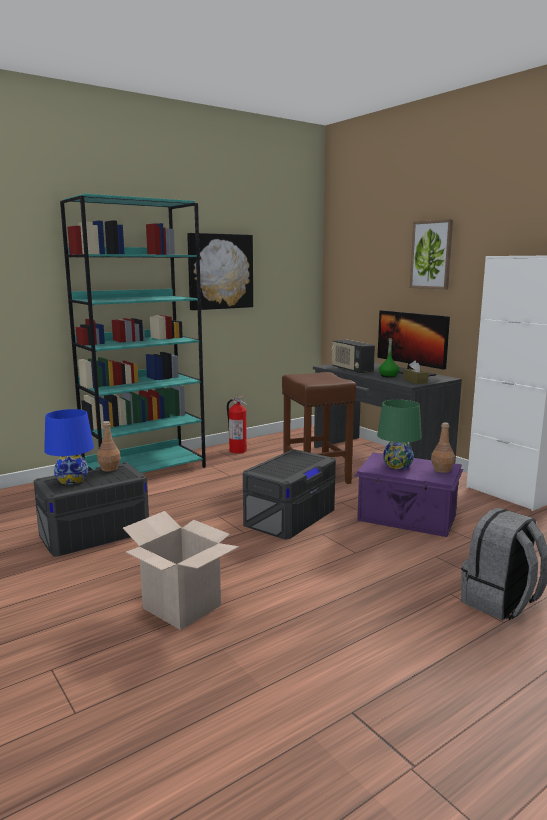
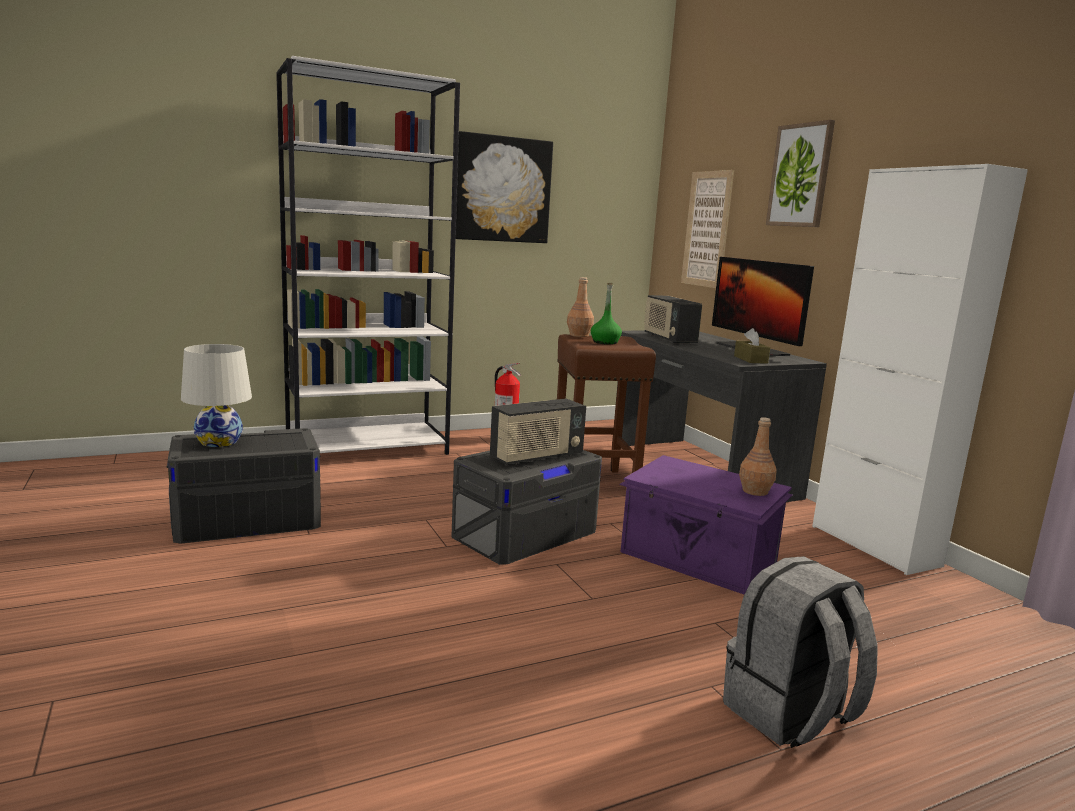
camera: 10 degrees right, 0 degrees up
blue table lamp [44,409,94,484] -> white table lamp [181,344,252,447]
turquoise bookcase [60,193,206,473] -> white bookcase [276,56,460,455]
brown bottle [97,421,121,471] -> brown bottle moved to [567,277,594,337]
cardboard box [123,511,239,630] -> none
green table lamp [377,400,422,469] -> none
green bottle [379,338,399,378] -> green bottle moved to [591,283,622,345]
none -> radio [490,399,586,465]
none -> picture [681,170,734,288]

